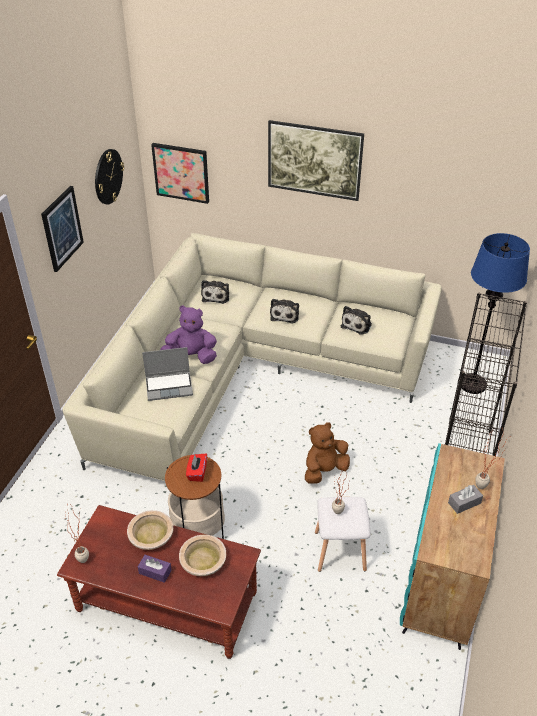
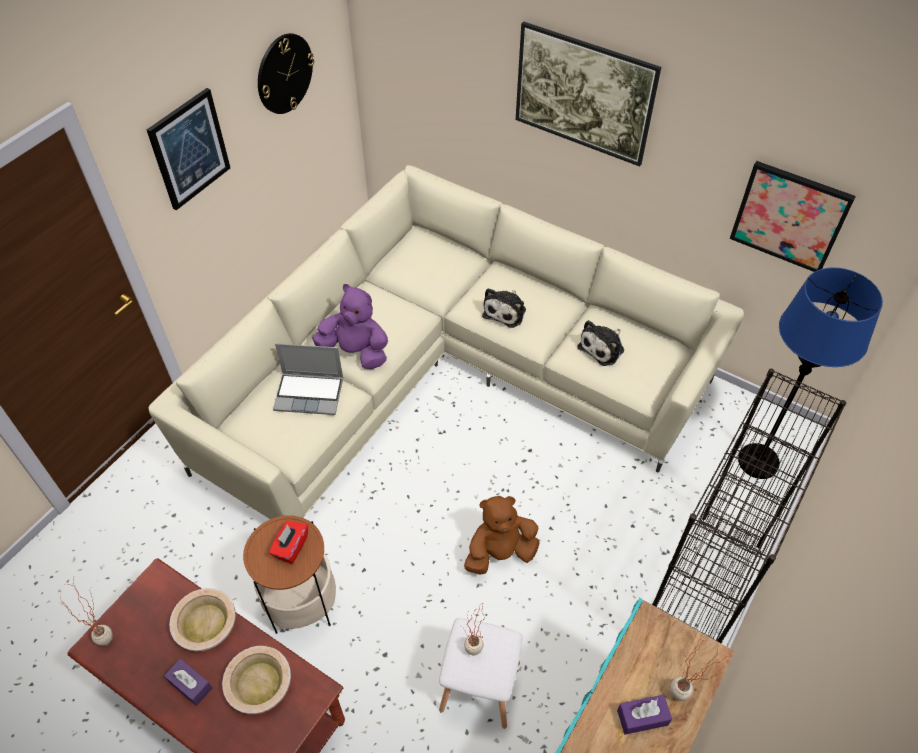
camera: 15 degrees right, 10 degrees up
picture [151,143,209,204] -> picture moved to [730,161,856,272]
plush toy [201,280,229,304] -> none
grey tissue box [448,485,483,514] -> purple tissue box [617,695,672,735]

